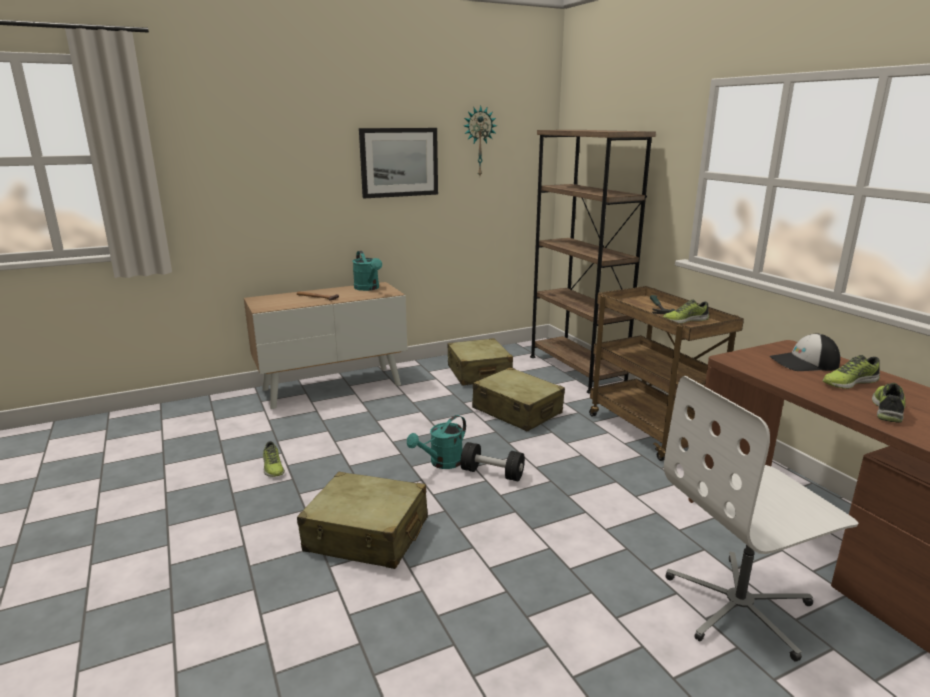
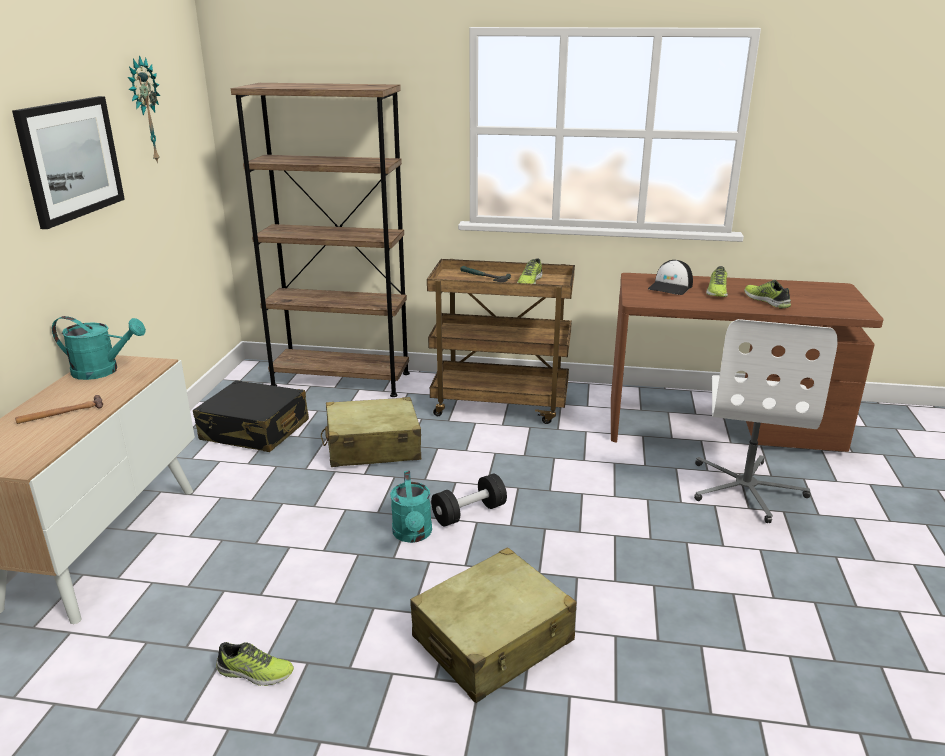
camera: 55 degrees left, 5 degrees up
beige suitcase [447,338,513,386] -> black suitcase [193,380,309,452]

